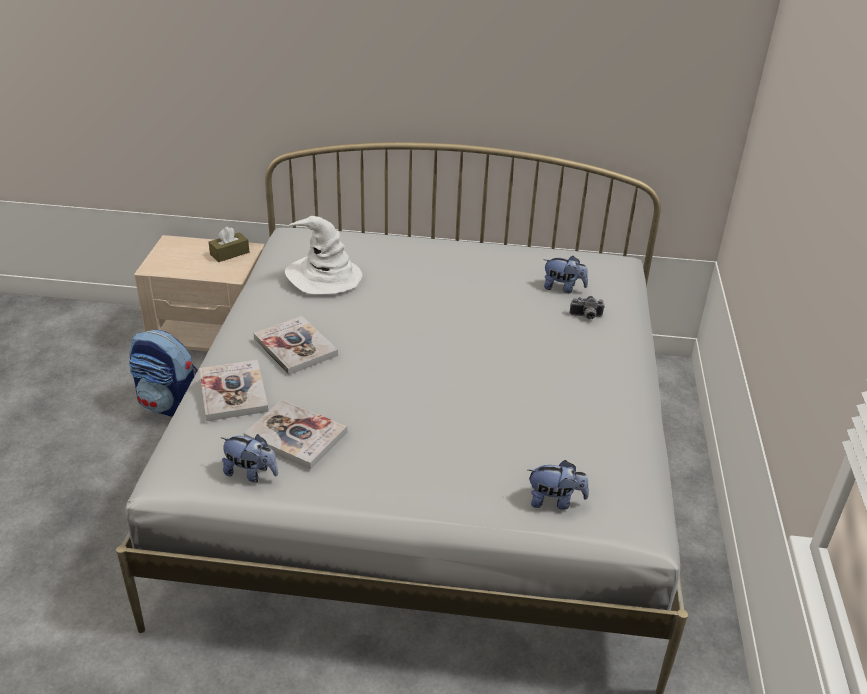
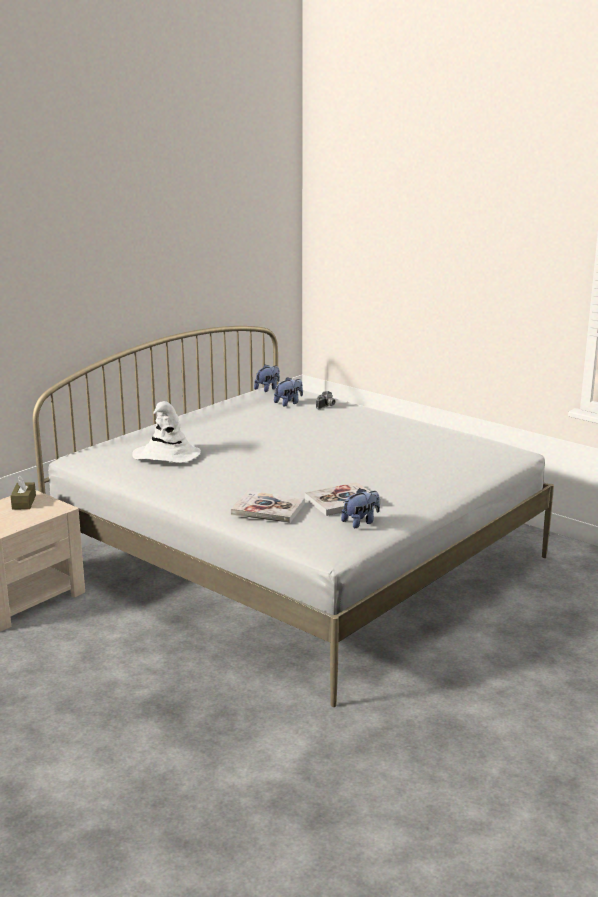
camera: 55 degrees left, 15 degrees down
backpack [129,330,198,417] -> none
book [254,316,338,375] -> none
plush toy [528,460,589,510] -> plush toy moved to [254,364,280,392]

